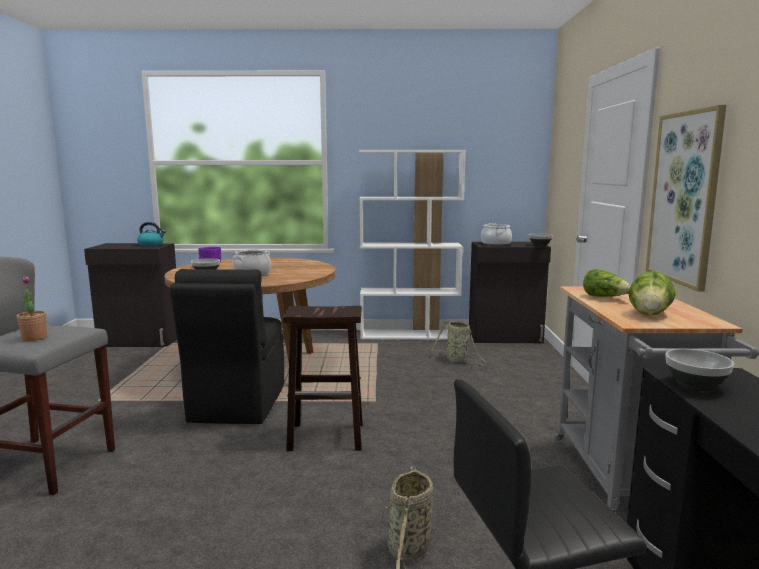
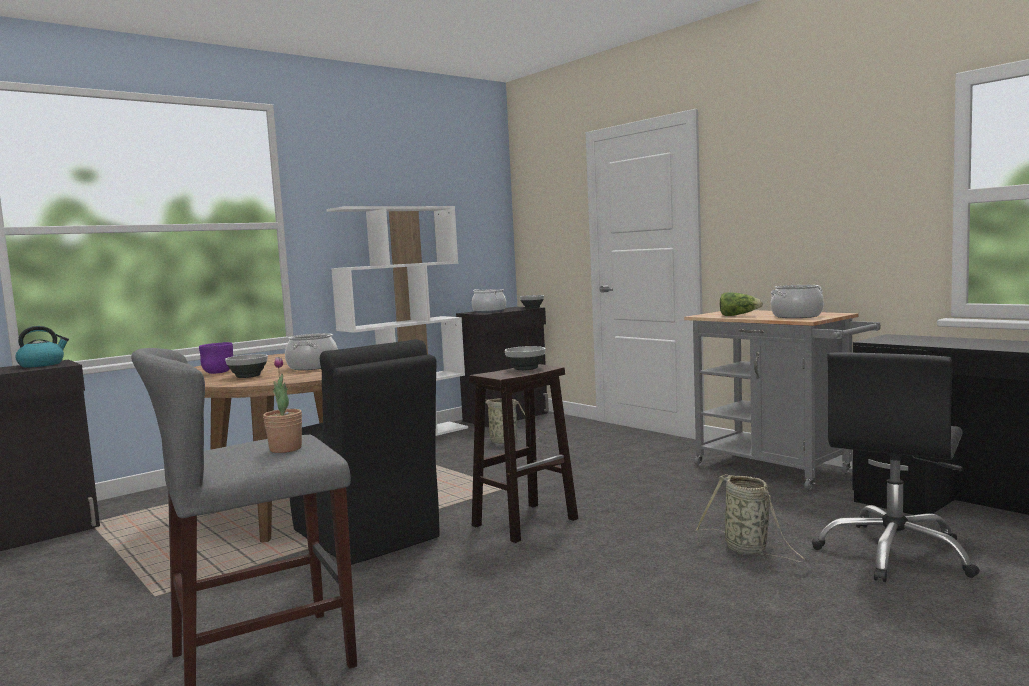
camera: 40 degrees left, 5 degrees down
lettuce [628,271,676,316] -> cooking pot [771,285,824,318]
picture [645,105,726,292] -> none
bowl [665,349,734,391] -> bowl moved to [505,346,545,370]

